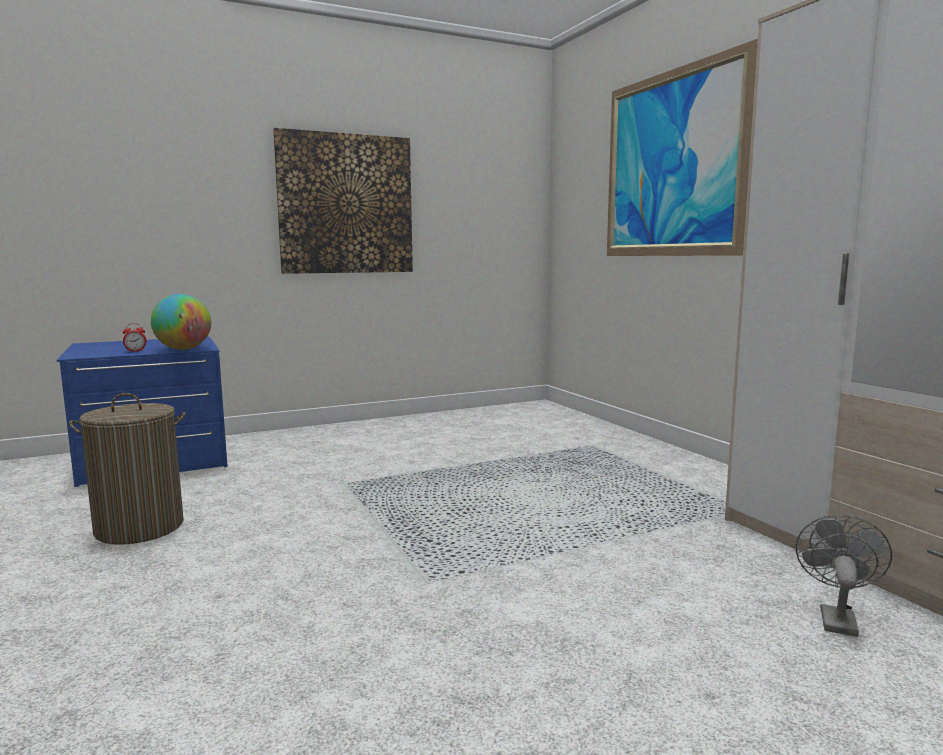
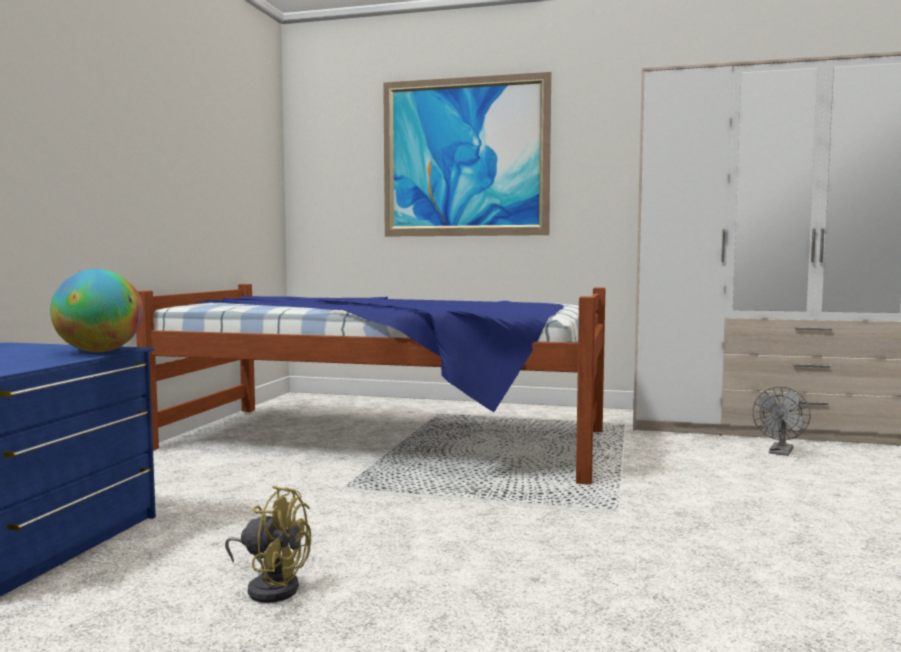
camera: 50 degrees left, 5 degrees down
laundry basket [69,393,186,545] -> yellow fan [225,486,311,603]
alarm clock [123,323,146,352] -> none
picture [273,128,413,274] -> none
grey fan [796,515,892,637] -> grey fan turned 120 degrees counterclockwise [753,387,811,456]
none -> bed [136,284,605,485]

